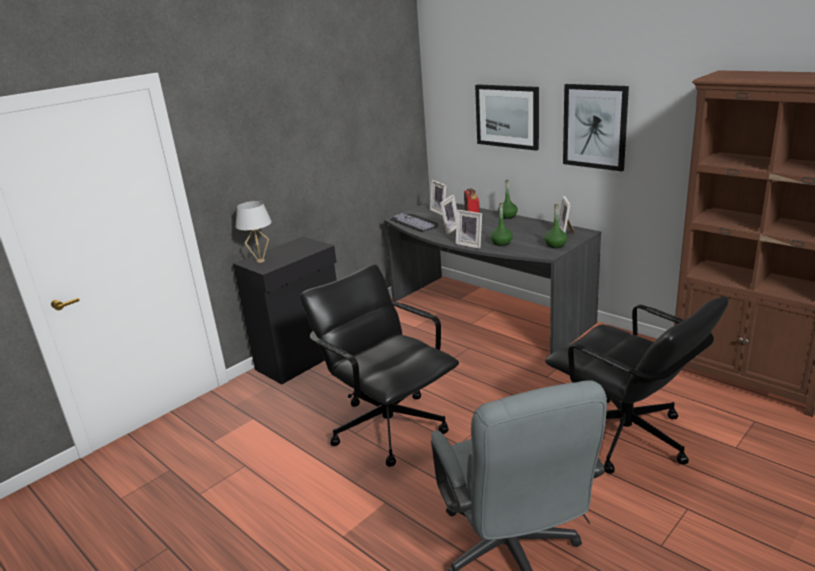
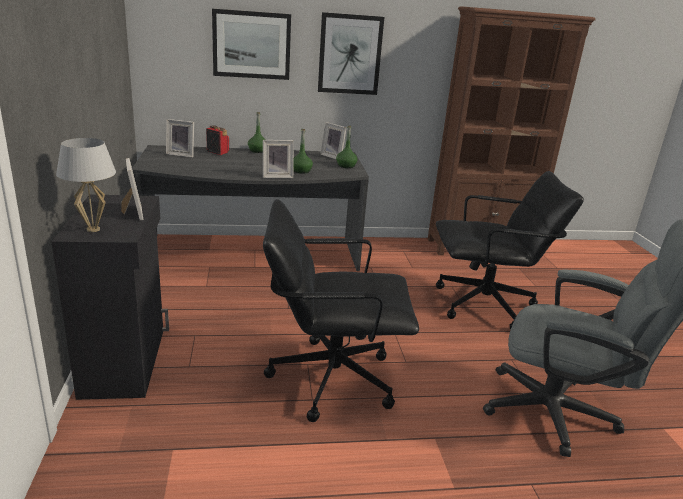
camera: 55 degrees left, 0 degrees up
keyboard [389,213,438,232] -> none
picture frame [440,195,457,235] -> picture frame moved to [121,158,143,221]

